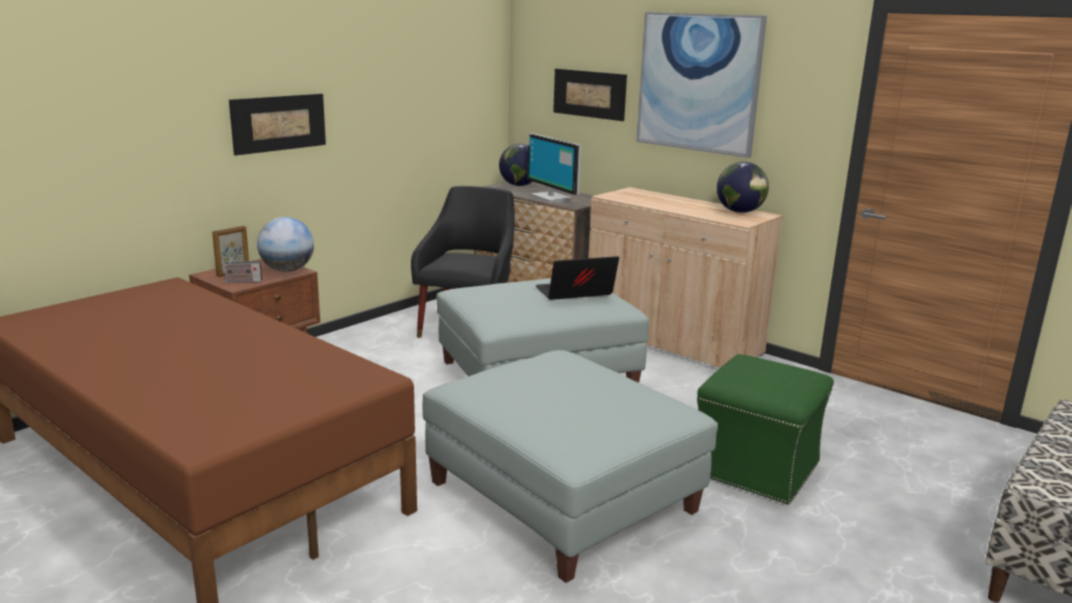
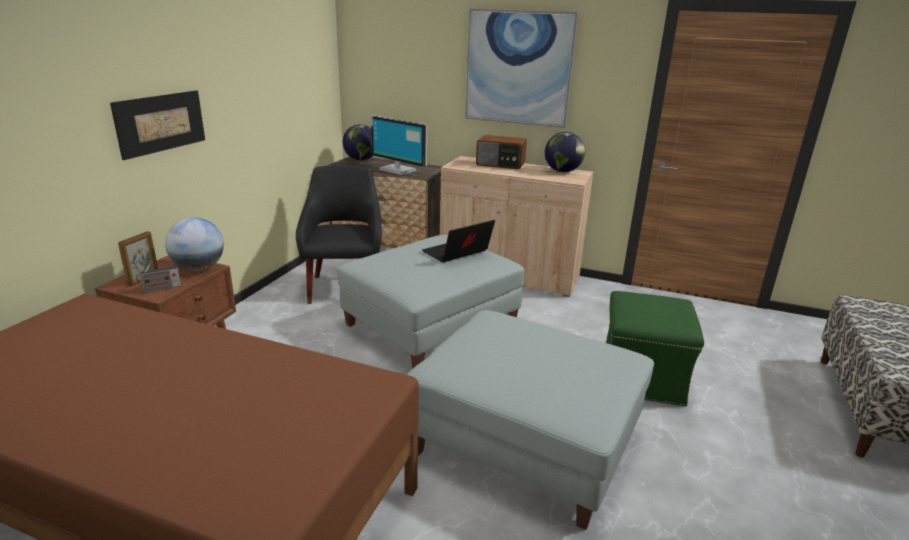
camera: 20 degrees left, 5 degrees up
picture [553,69,627,121] -> none
none -> radio [476,135,527,170]

